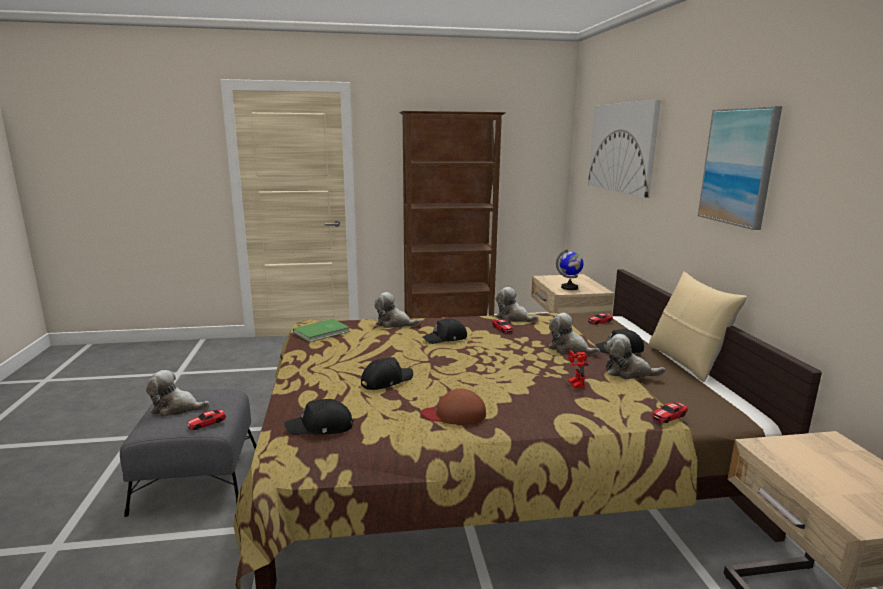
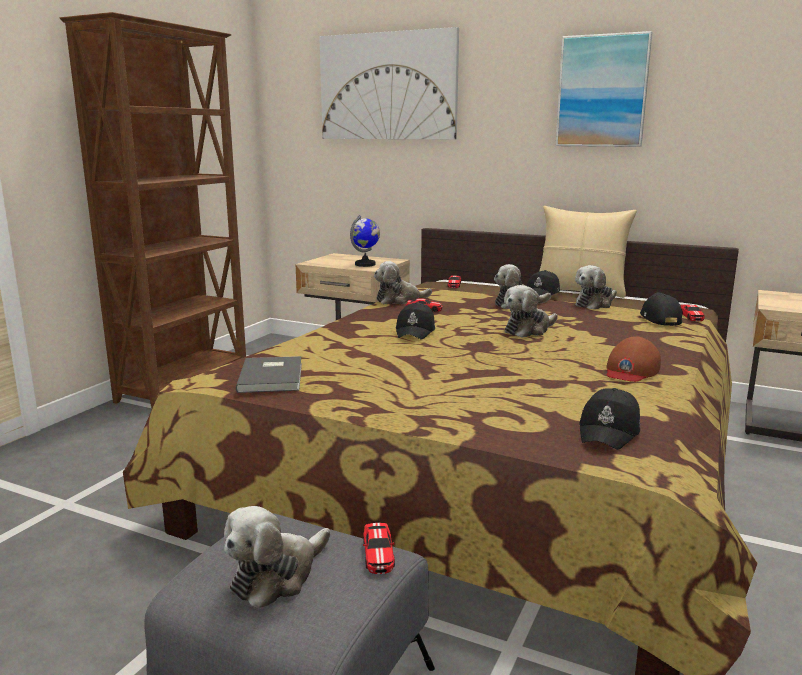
camera: 55 degrees left, 0 degrees up
green book [293,319,350,342] -> grey book [236,356,302,393]
black cap [361,357,413,390] -> black cap moved to [640,292,682,326]
plush toy [375,292,420,328] -> plush toy moved to [504,285,558,337]
toy robot [568,350,588,388] -> none

